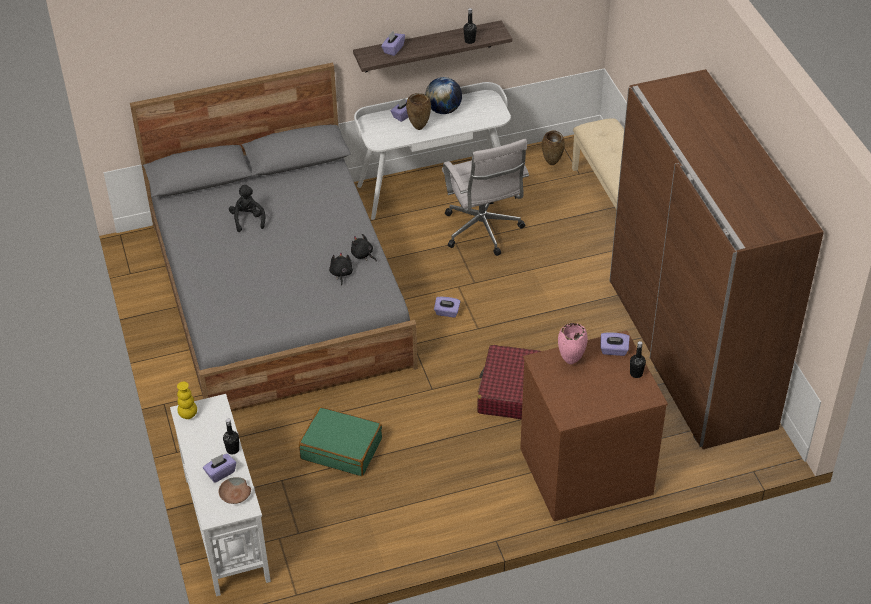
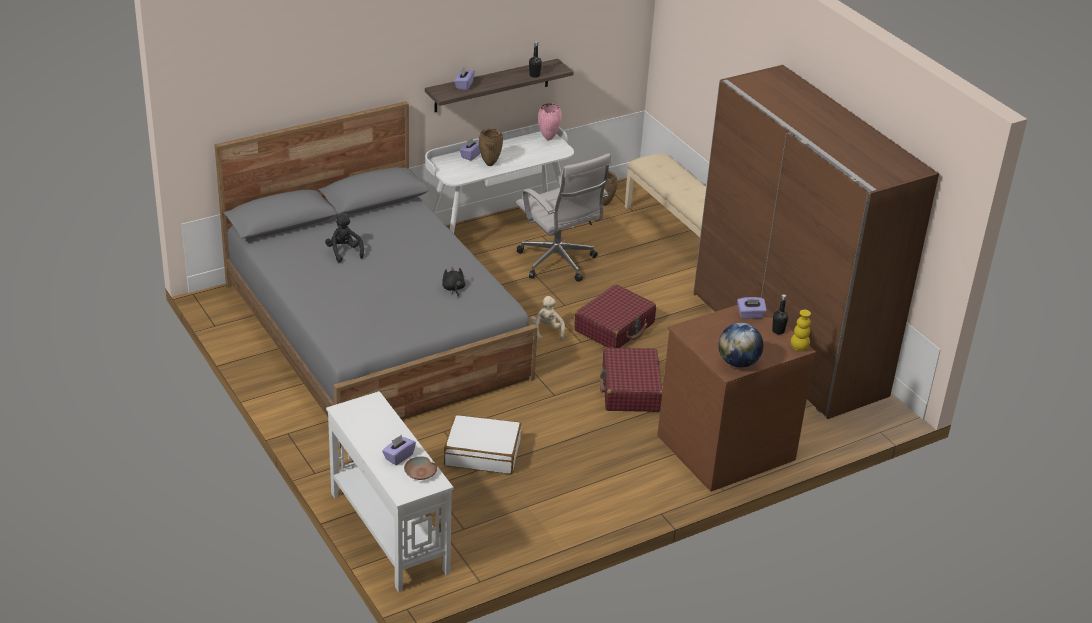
camera: 15 degrees left, 10 degrees down
yellow vase [177,382,197,419] -> yellow vase moved to [791,310,811,351]
black bottle [223,418,239,454] -> none
green suitcase [299,407,382,476] -> white suitcase [444,415,521,474]
black plush toy [351,234,377,262] -> none
globe [425,77,462,114] -> globe moved to [718,323,763,368]
purple tissue box [434,297,461,317] -> beige plush toy [530,296,565,341]
pink vase [558,323,588,364] -> pink vase moved to [538,103,562,140]
none -> red suitcase [574,284,656,348]

